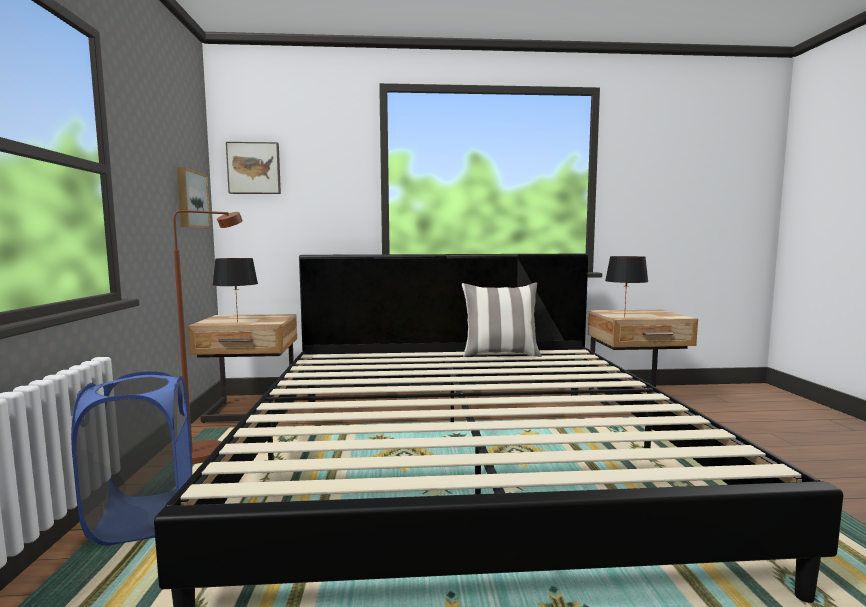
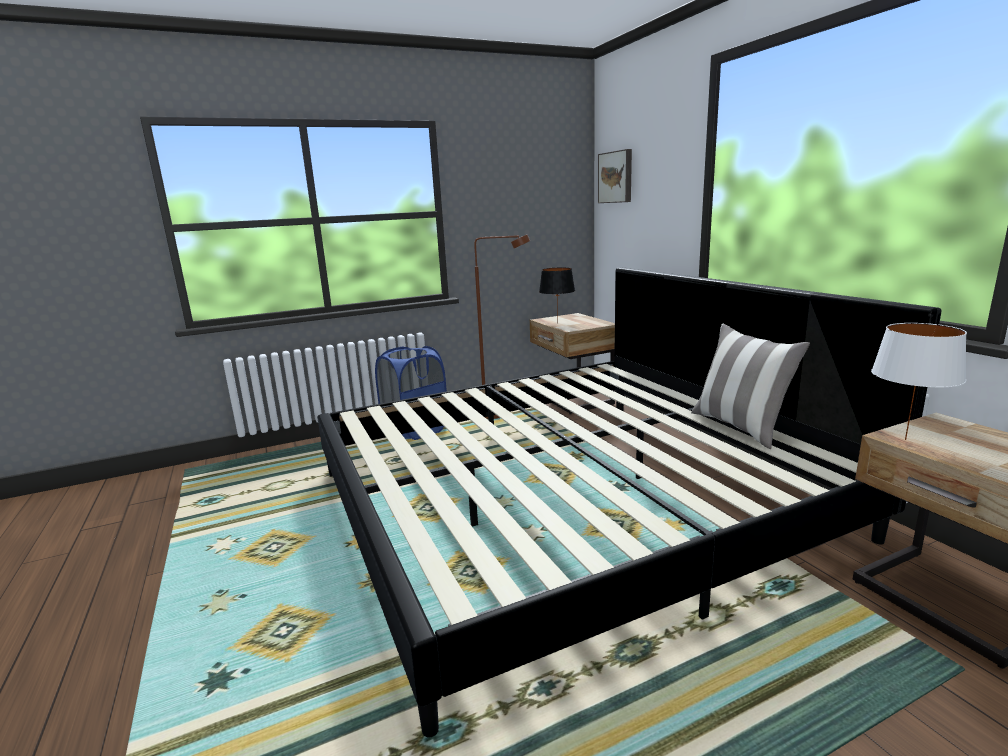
camera: 70 degrees right, 10 degrees up
picture [177,167,211,228] -> none
black table lamp [605,256,648,318] -> white table lamp [871,323,967,440]

